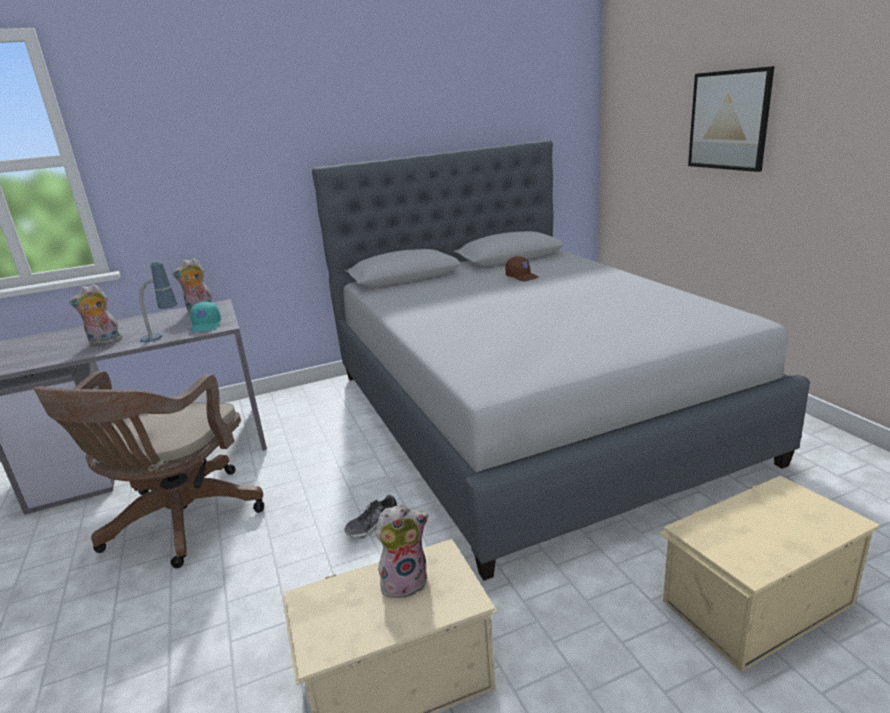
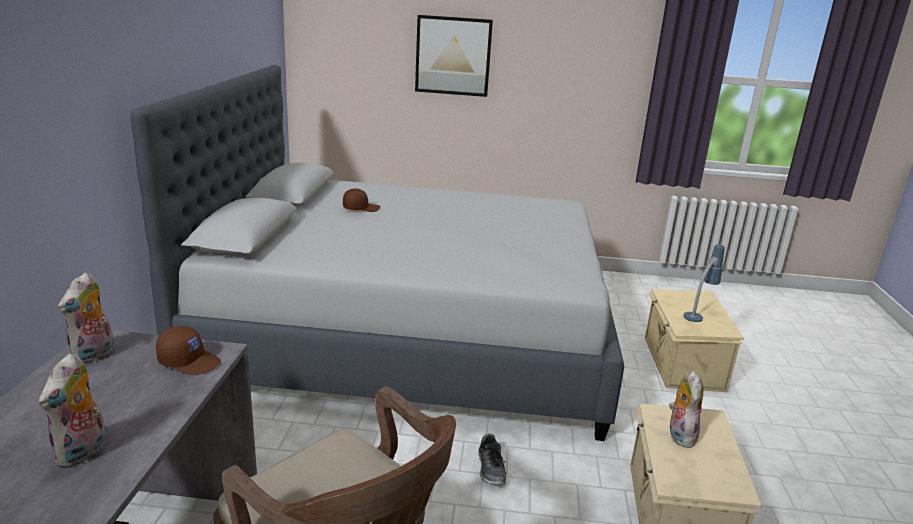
camera: 65 degrees left, 0 degrees up
table lamp [139,261,177,342] -> table lamp moved to [683,244,725,322]
turquoise cap [190,302,221,332] -> brown cap [156,326,221,375]

